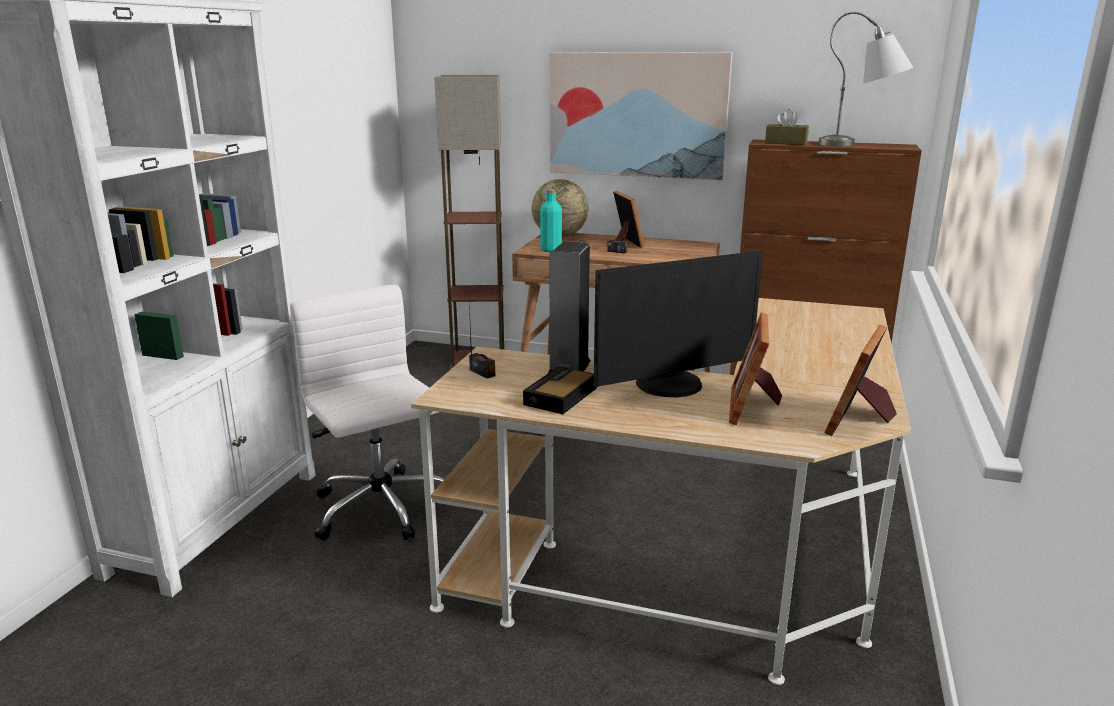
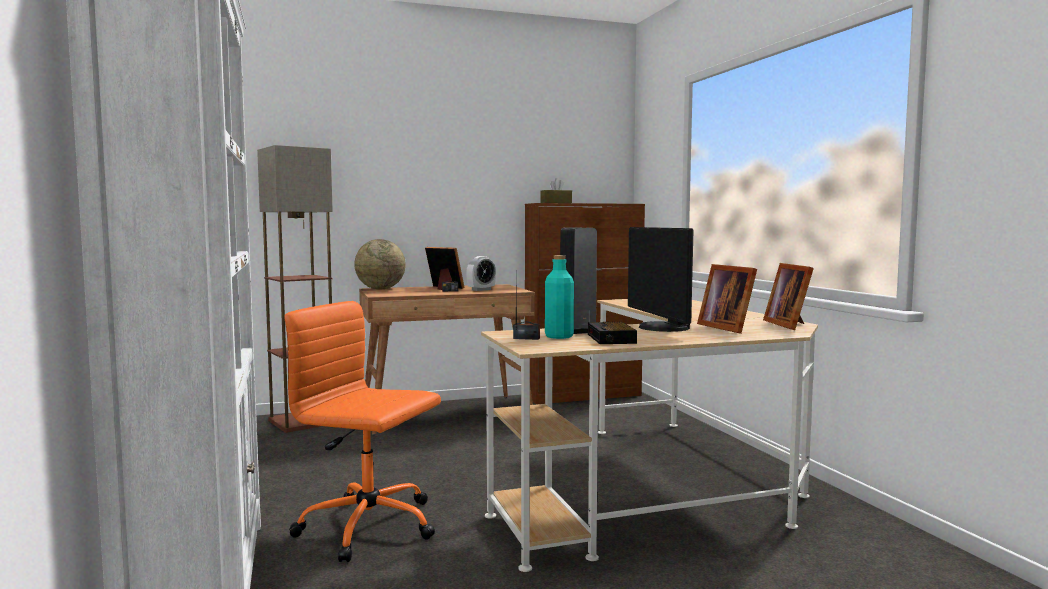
camera: 35 degrees left, 15 degrees down
white office chair [290,285,444,540] -> orange office chair [284,301,441,562]
turquoise bottle [540,189,562,252] -> turquoise bottle moved to [545,255,574,339]
picture [549,52,732,180] -> none
monitor [594,251,763,397] -> monitor turned 135 degrees clockwise [628,227,694,332]
grey table lamp [819,12,914,147] -> none
none -> alarm clock [466,256,496,291]

